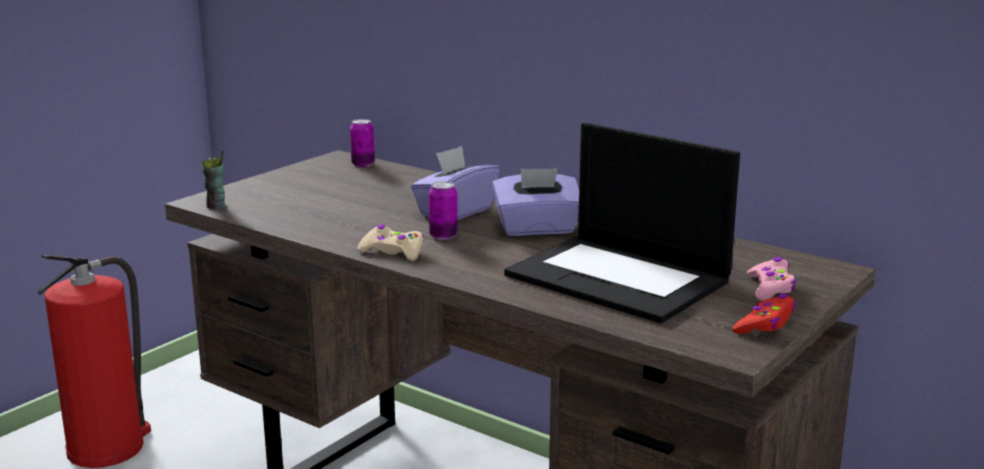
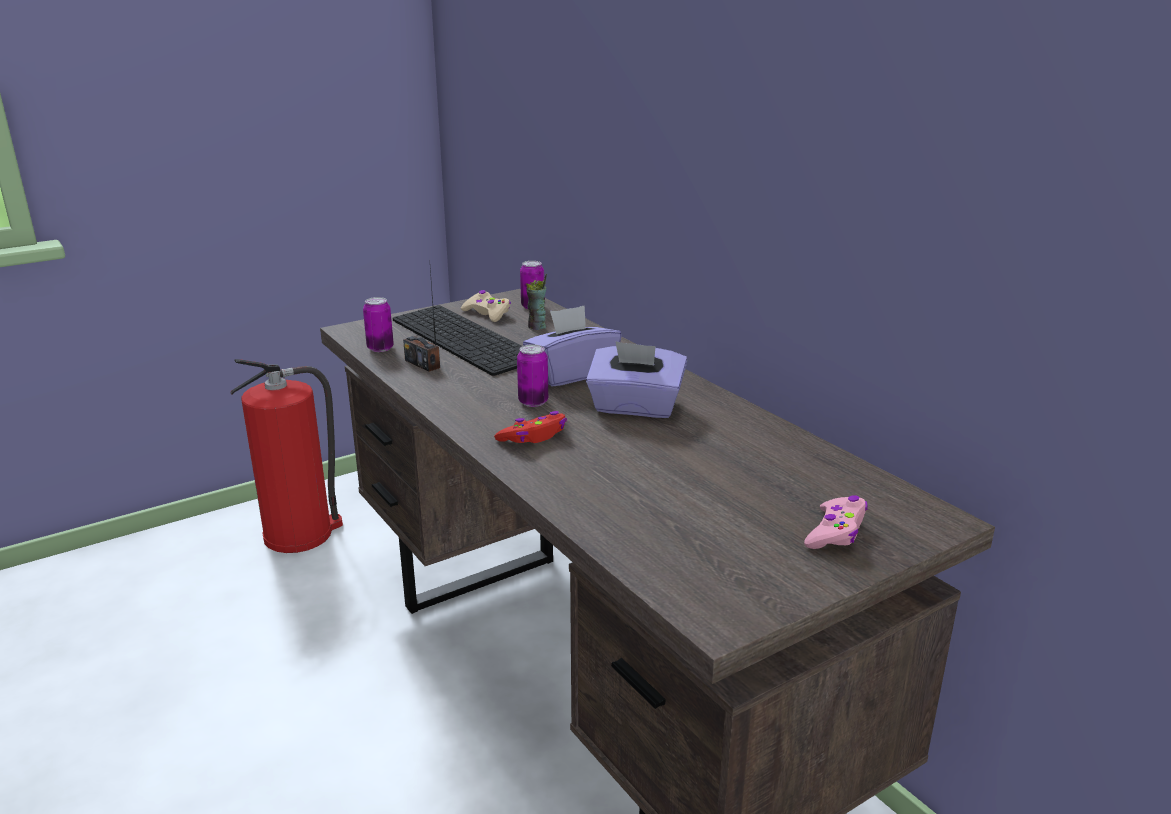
camera: 20 degrees right, 5 degrees up
cup [201,150,226,210] -> cup moved to [526,274,547,330]
beige game controller [357,224,424,261] -> beige game controller moved to [461,290,511,322]
laptop [504,122,740,323] -> none
red game controller [732,294,796,334] -> red game controller moved to [494,411,567,443]
none -> can [363,297,394,352]
none -> keyboard [392,305,522,376]
none -> radio [403,269,440,372]

